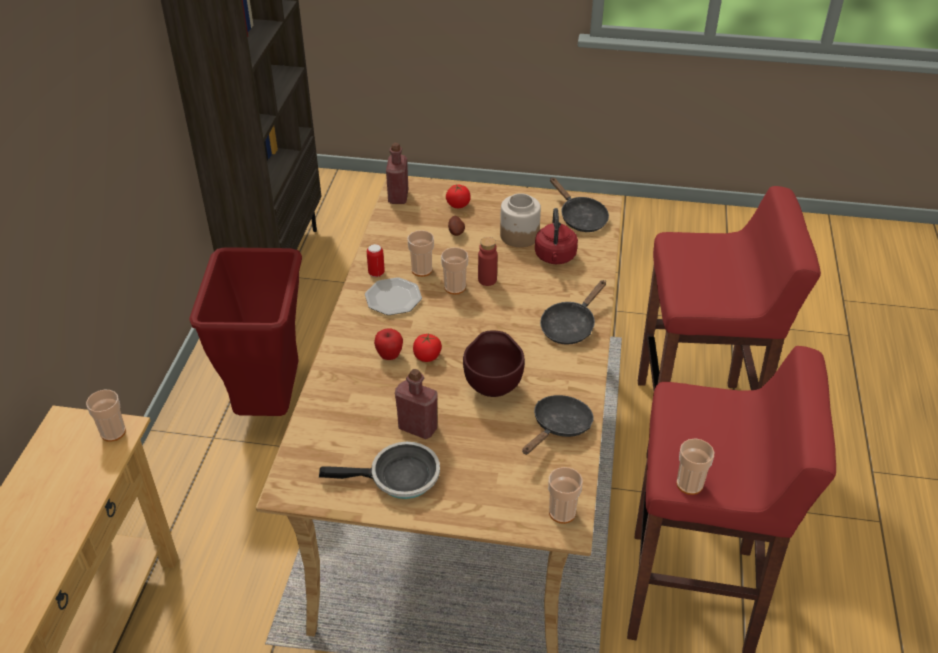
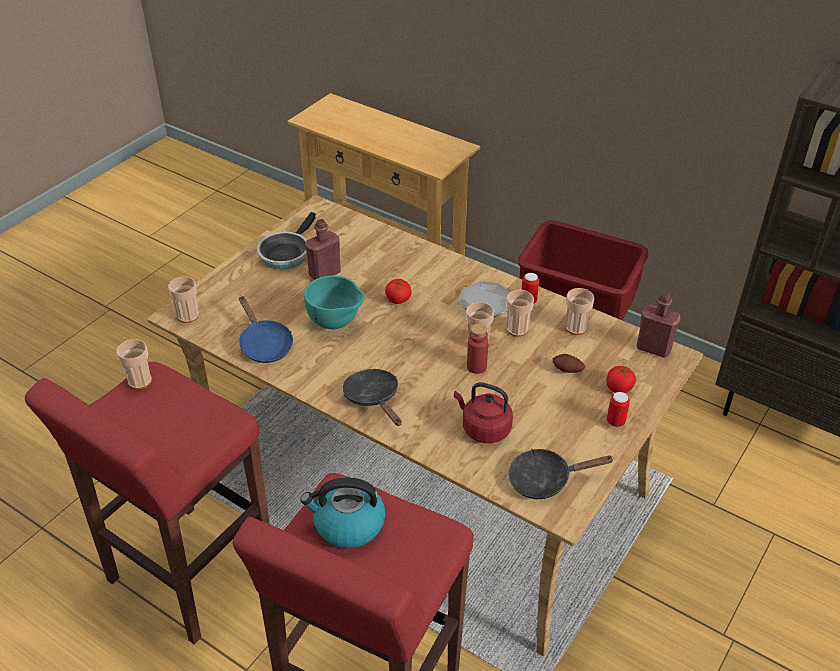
camera: 115 degrees right, 0 degrees up
cup [86,390,126,442] -> cup moved to [565,288,594,335]
apple [374,329,403,360] -> none
brown bowl [463,331,525,397] -> turquoise bowl [304,275,365,329]
jar [500,193,541,247] -> none
black frying pan [522,395,594,455] -> blue frying pan [239,296,293,363]
none -> kettle [300,478,385,548]
none -> can [607,392,630,427]

